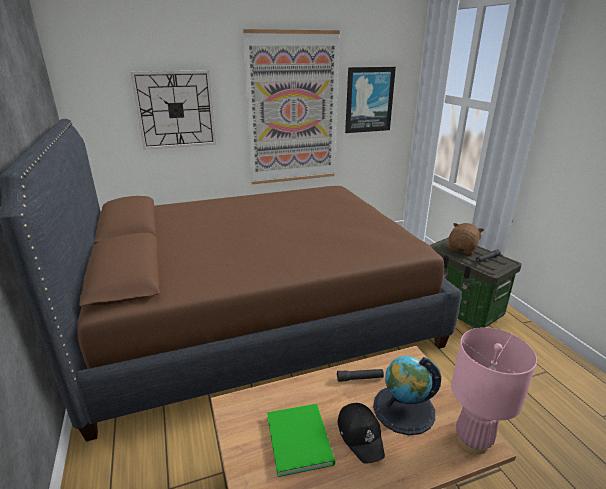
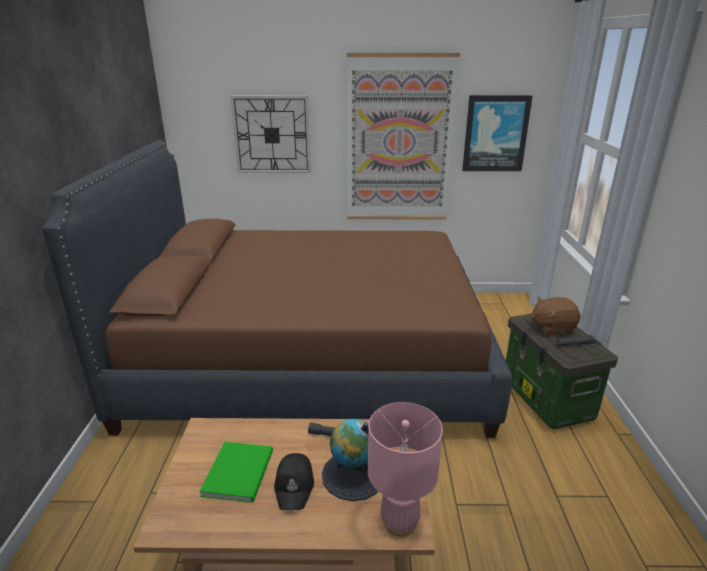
camera: 20 degrees right, 0 degrees up
brown plush toy [449,223,484,255] -> brown plush toy turned 150 degrees counterclockwise [531,297,580,335]

